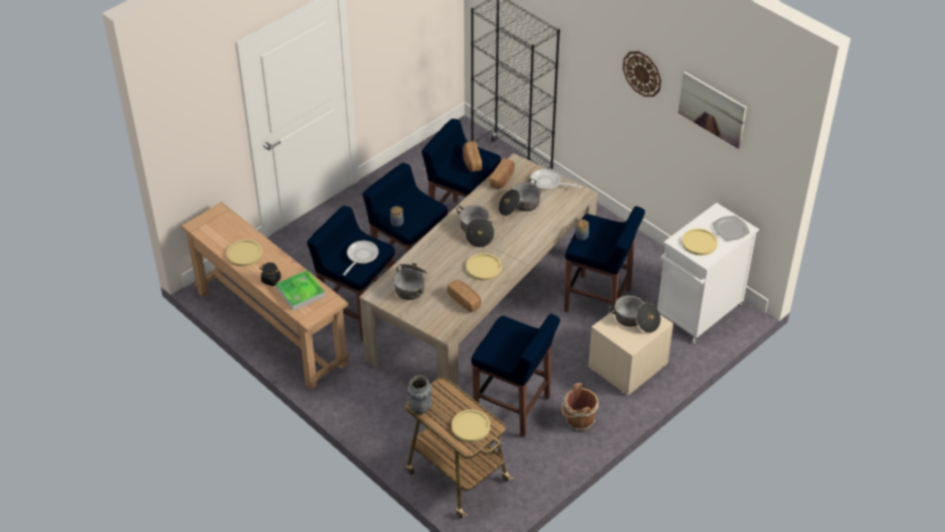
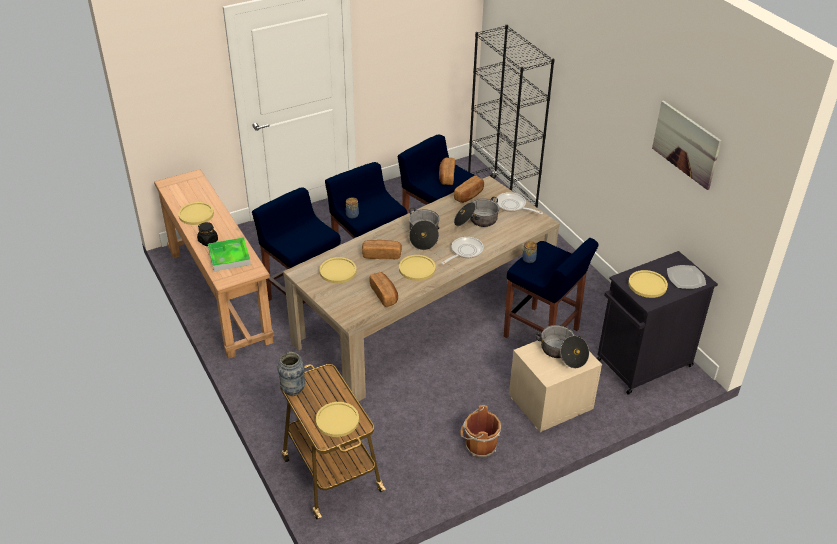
camera: 15 degrees right, 5 degrees down
frying pan [343,241,378,275] -> frying pan moved to [441,237,484,264]
cooking pot [394,263,427,300] -> yellow plate [319,257,357,283]
blue stool [471,314,560,437] -> none
wall clock [623,51,661,97] -> none
white cabinet [657,203,759,343] -> black cabinet [597,251,718,395]
none -> bread [362,240,402,259]

